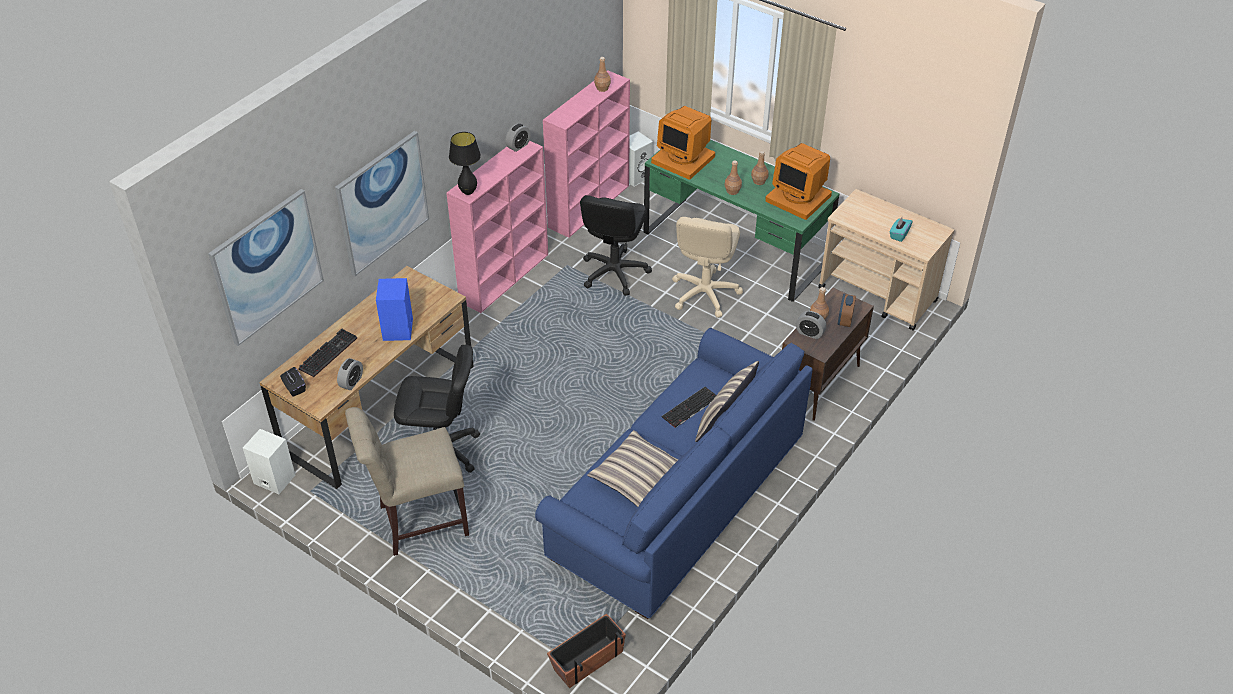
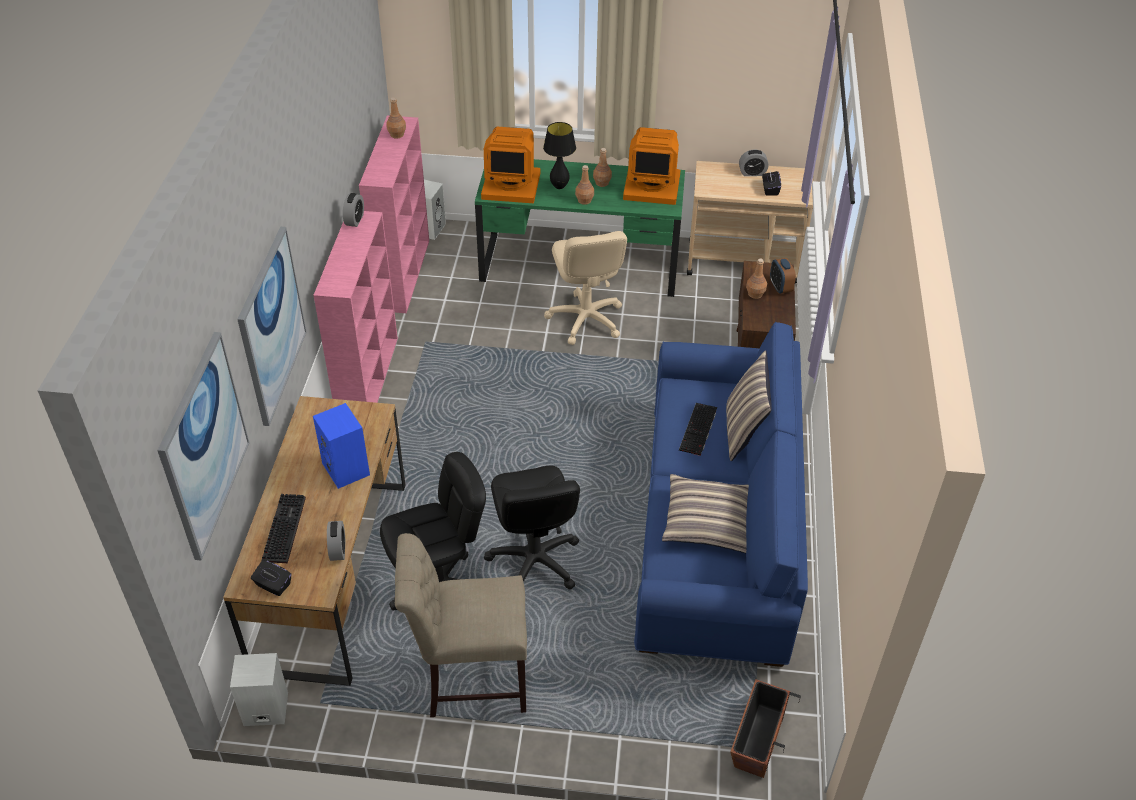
camera: 30 degrees left, 0 degrees up
beige chair [345,407,469,556] -> beige chair turned 45 degrees clockwise [395,533,527,717]
black table lamp [449,132,481,195] -> black table lamp moved to [543,122,576,189]
black office chair [580,195,652,296] -> black office chair moved to [484,466,580,590]
alarm clock [796,311,826,339] -> alarm clock moved to [739,149,768,176]
turquoise tissue box [890,217,912,242] -> black tissue box [762,171,781,196]

